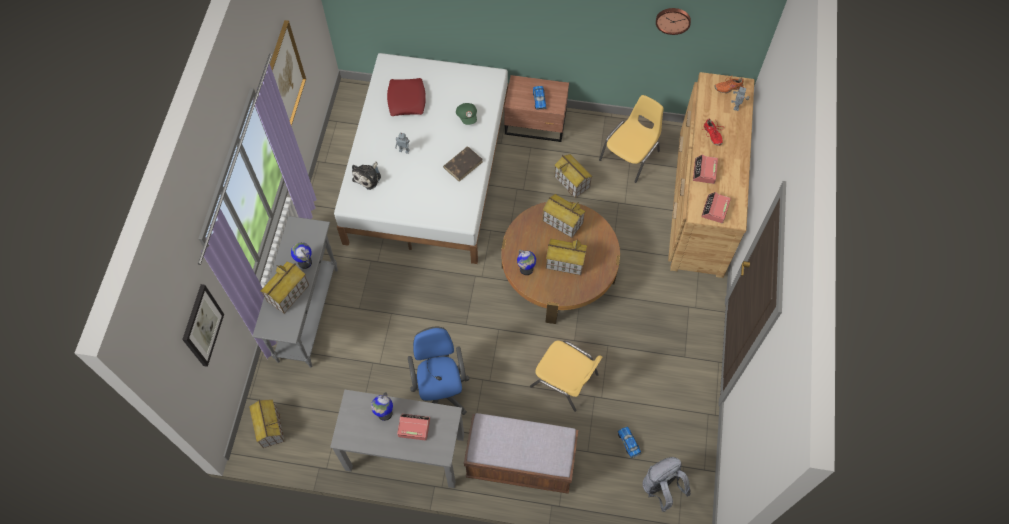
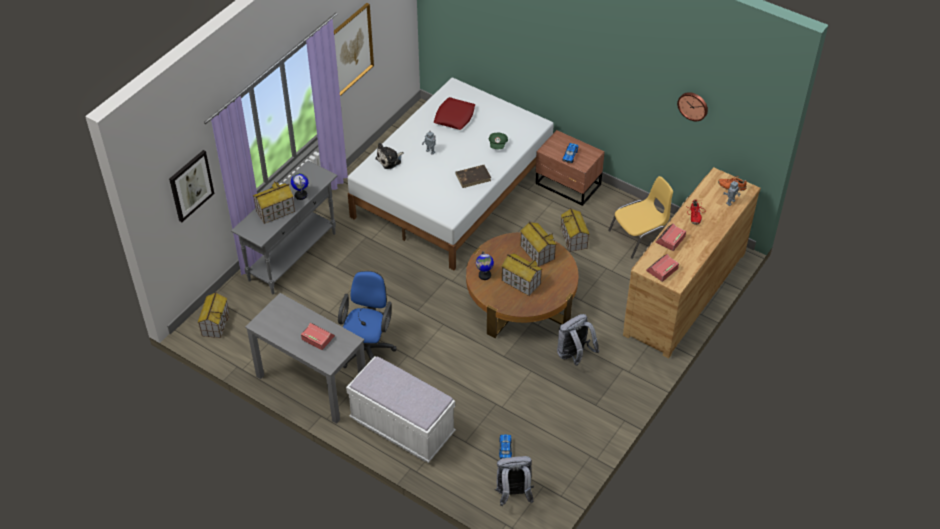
camera: 25 degrees right, 15 degrees down
globe [371,392,393,421] -> none
brown bench [464,413,578,494] -> white bench [346,356,456,463]
yellow chair [530,340,602,412] -> none
none -> grey backpack [557,314,599,366]

